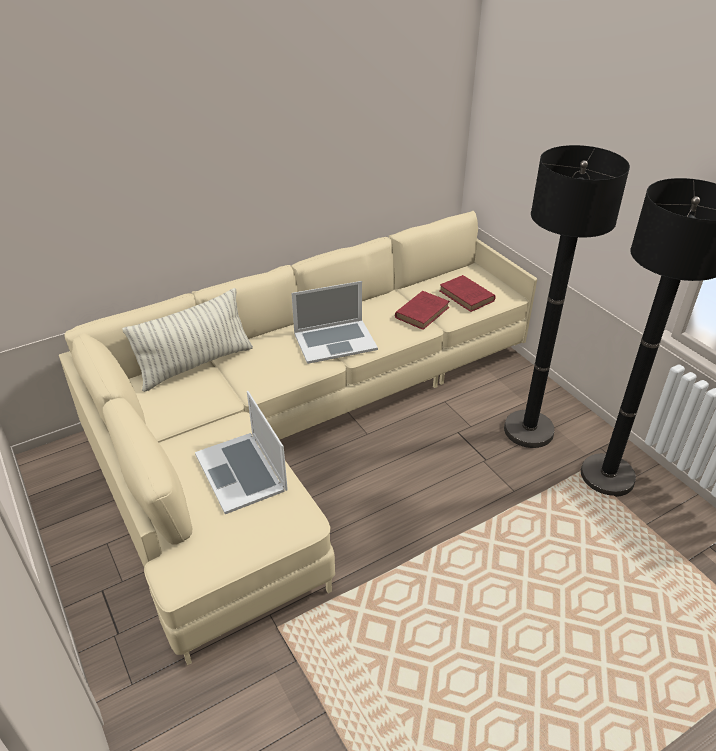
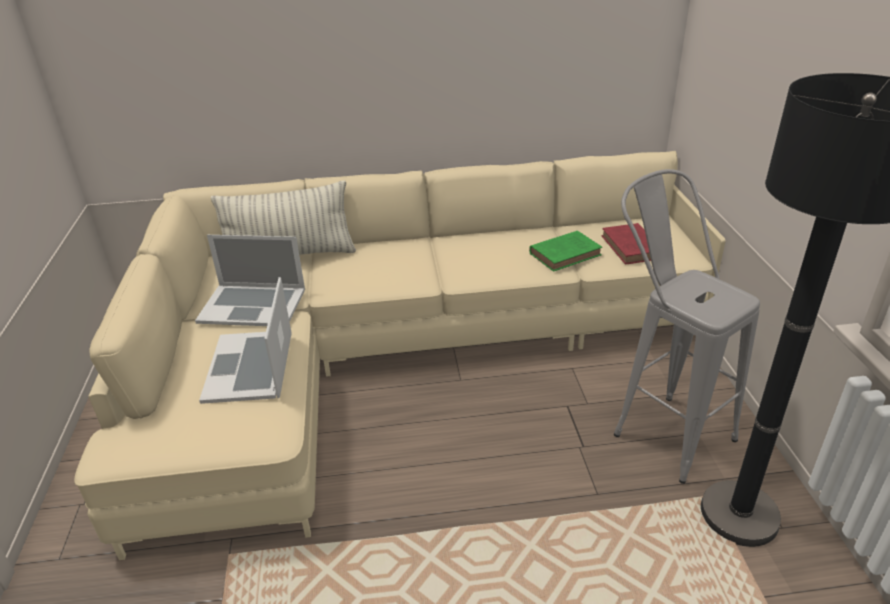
camera: 25 degrees right, 5 degrees down
laptop [292,281,378,364] -> laptop moved to [195,235,305,326]
red book [395,291,450,330] -> green book [529,231,602,271]
black floor lamp [504,145,630,448] -> grey stool [614,169,760,484]

